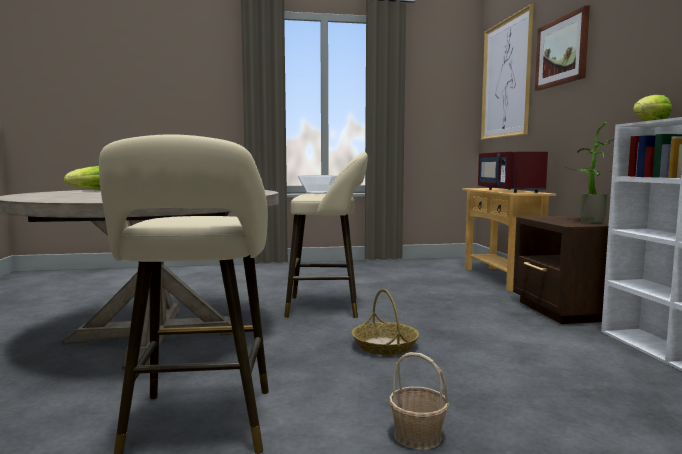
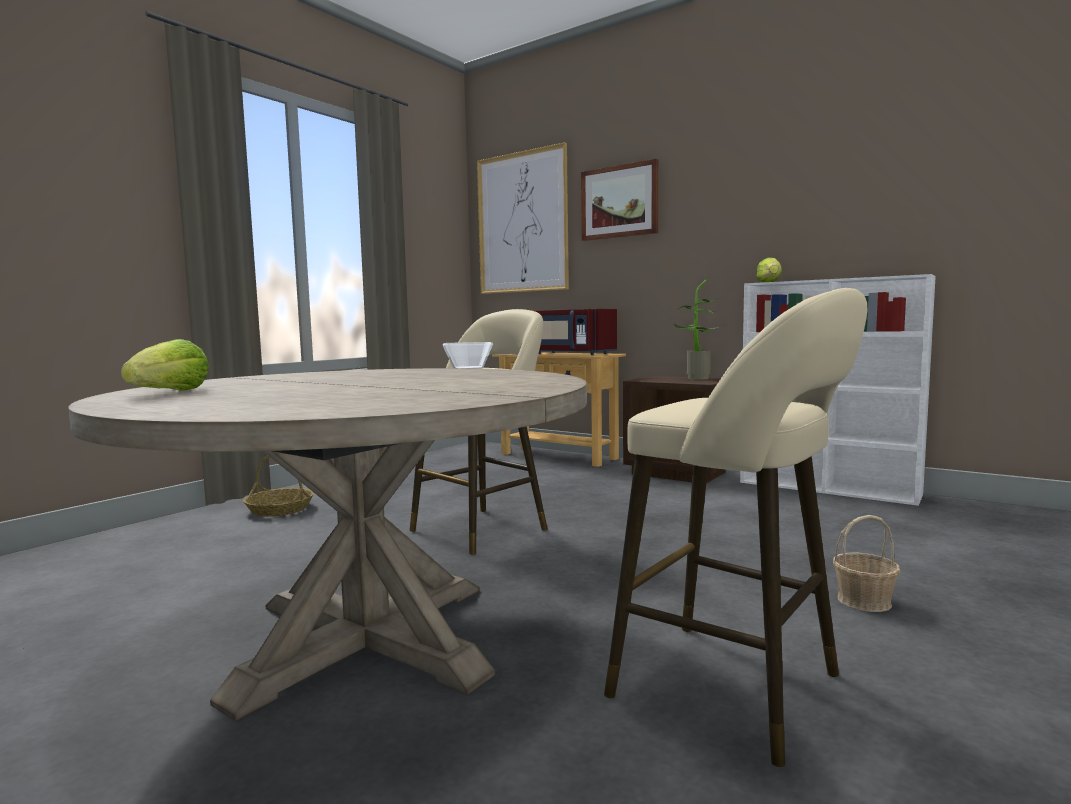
camera: 45 degrees left, 0 degrees up
basket [352,289,419,355] -> basket moved to [243,456,314,516]

